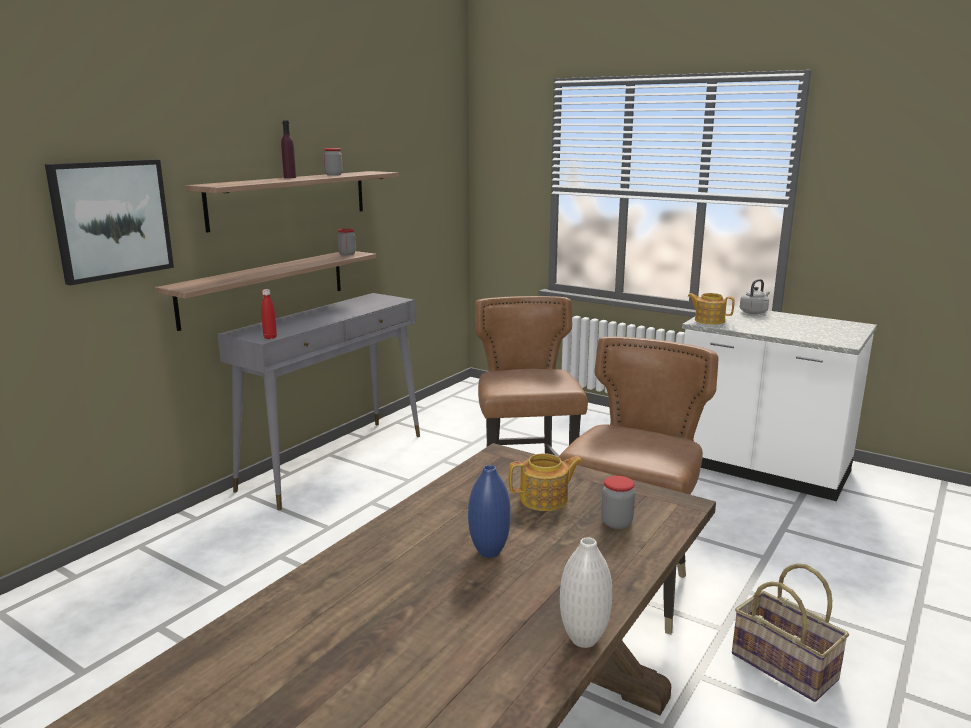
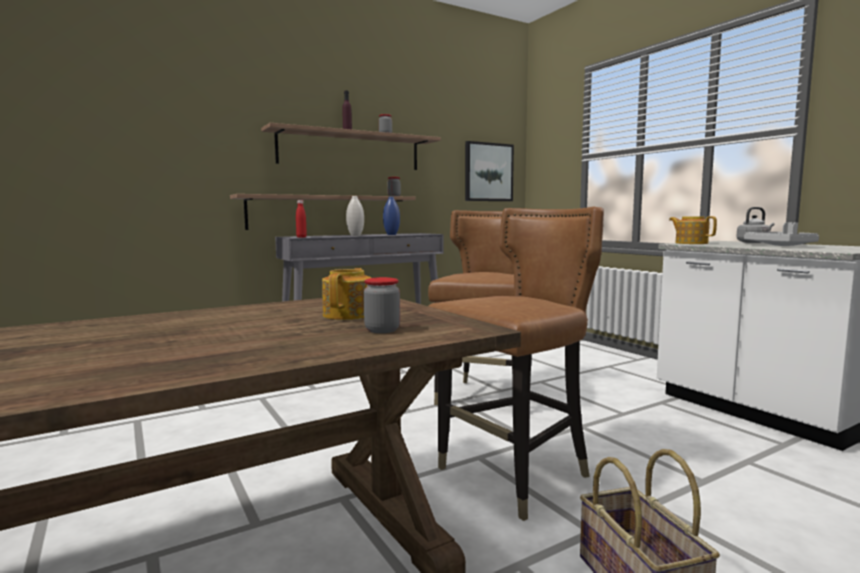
camera: 25 degrees right, 10 degrees down
picture [45,159,174,286] -> picture moved to [465,141,514,201]
blue vase [468,465,511,558] -> blue vase moved to [383,197,400,235]
teapot [509,454,583,511] -> teapot turned 90 degrees counterclockwise [322,268,371,320]
white vase [560,537,612,648] -> white vase moved to [346,196,364,236]
none -> grey tray [744,222,819,246]

